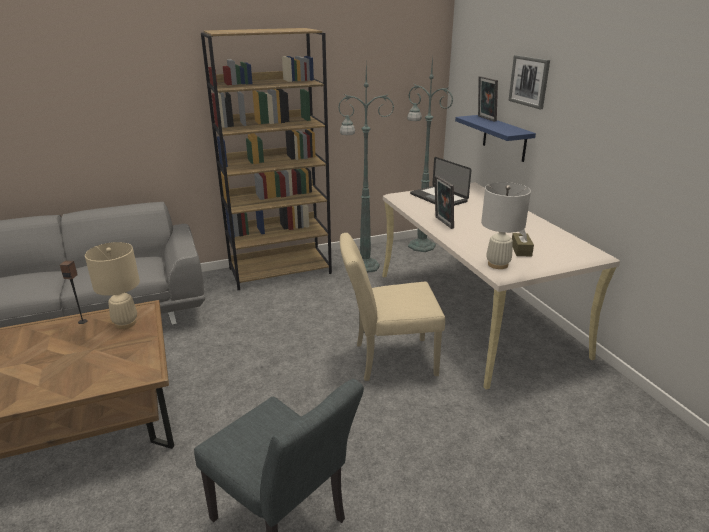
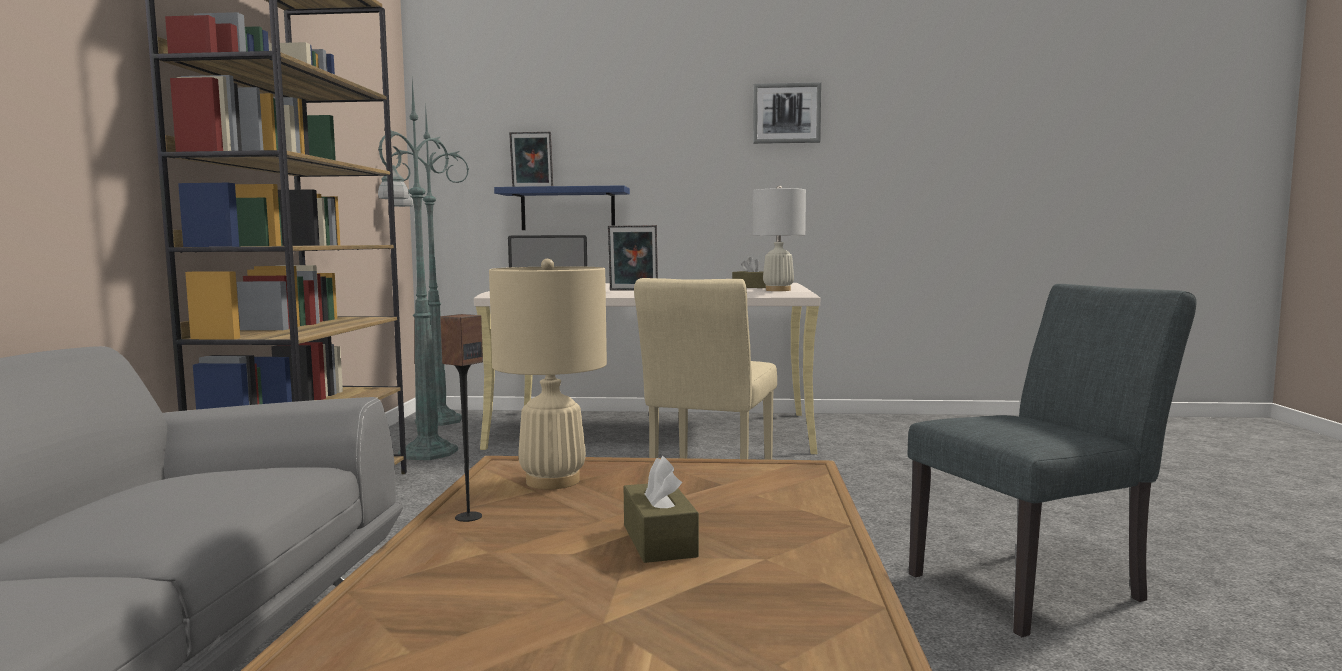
camera: 65 degrees left, 20 degrees down
picture [508,55,550,109] -> picture moved to [753,82,821,144]
none -> brown tissue box [624,456,699,563]

